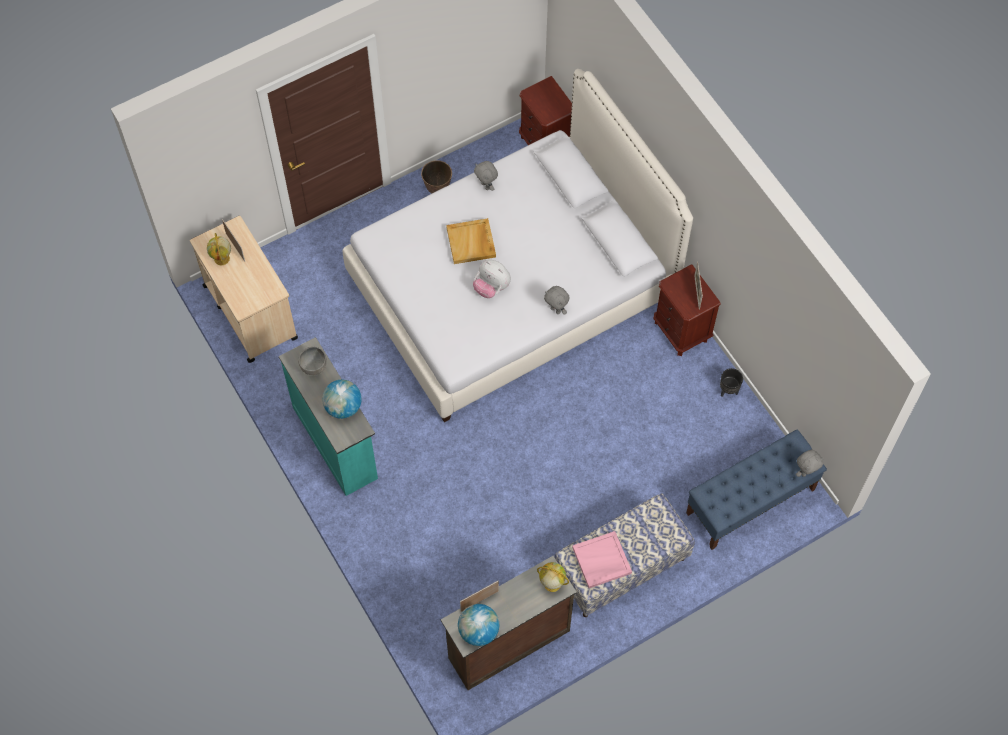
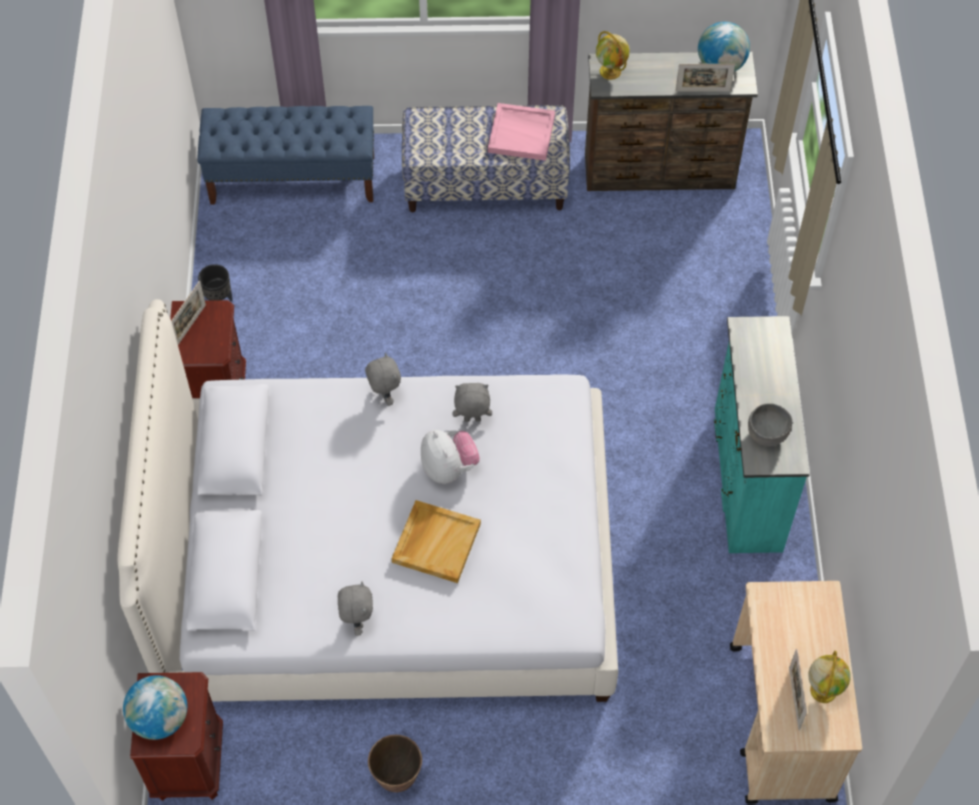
camera: 150 degrees left, 5 degrees down
globe [322,380,362,419] -> globe moved to [123,675,187,740]
grey plush toy [796,450,824,477] -> grey plush toy moved to [453,383,492,422]

